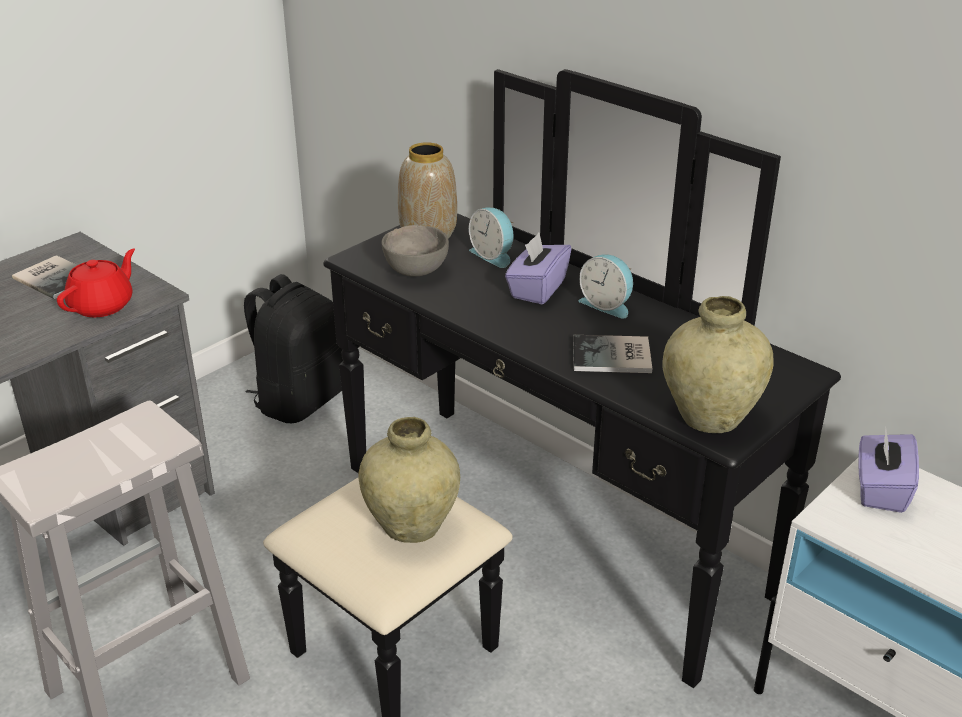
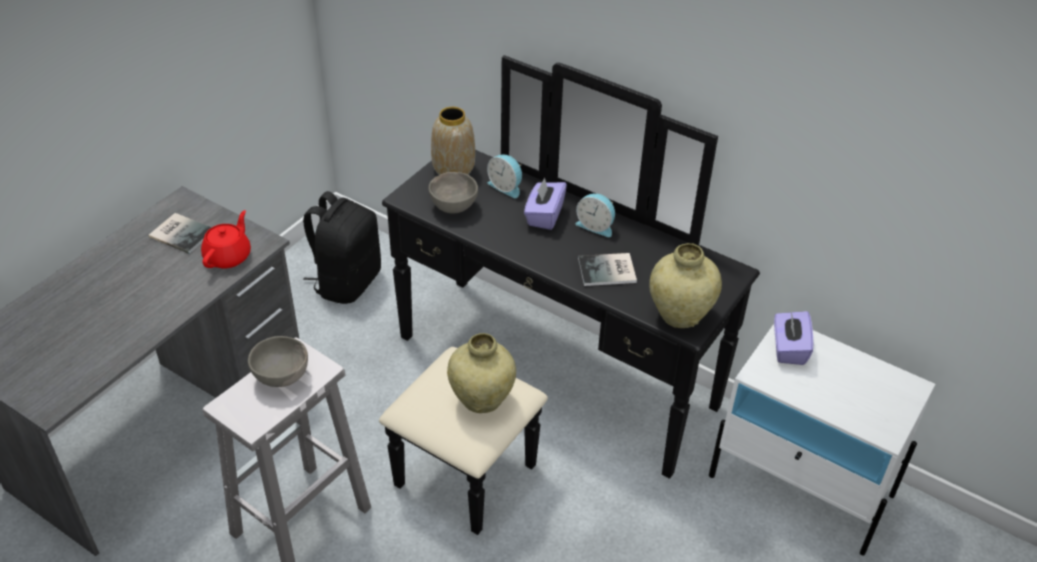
camera: 10 degrees left, 10 degrees up
none -> grey bowl [248,336,308,387]

